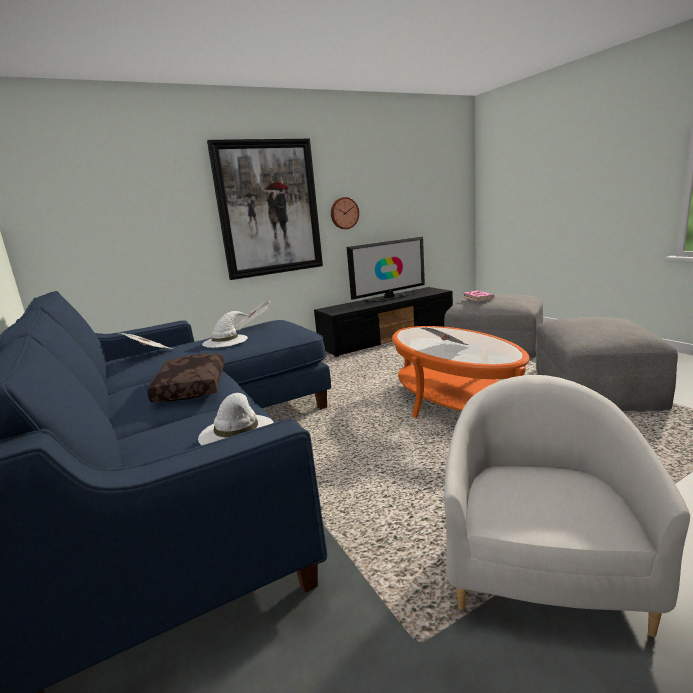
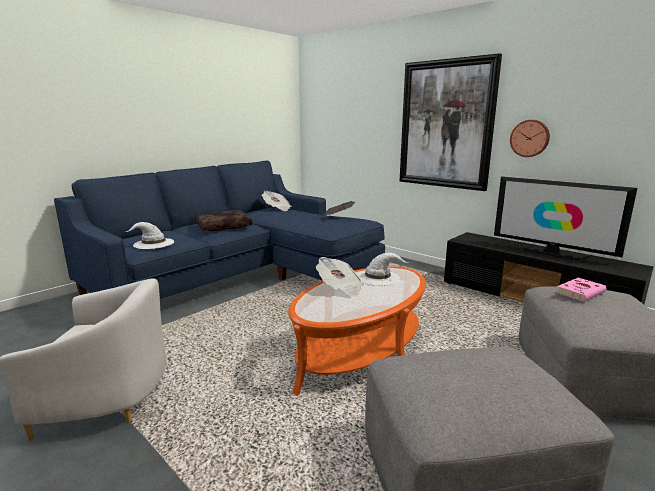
camera: 70 degrees right, 0 degrees up
white hat [202,311,249,348] -> white hat moved to [357,253,410,286]

